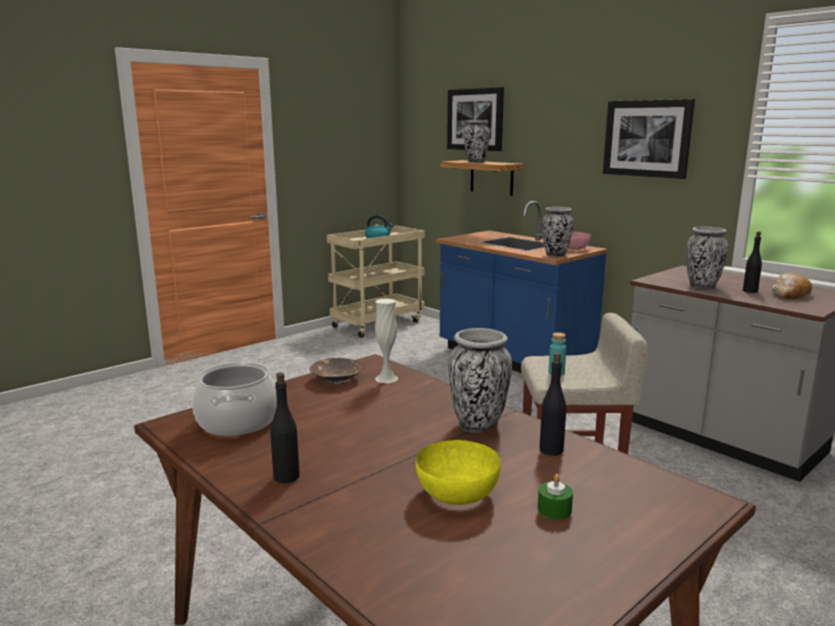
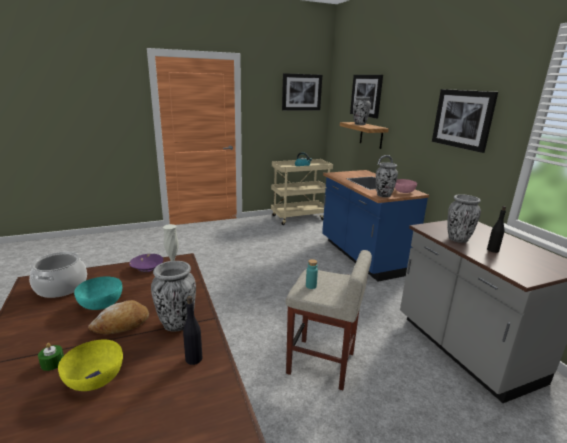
camera: 20 degrees right, 5 degrees up
black bottle [270,372,300,483] -> none
brown bowl [310,358,362,385] -> purple bowl [129,254,163,272]
green candle [538,474,573,520] -> green candle moved to [38,343,64,371]
bread [771,273,812,299] -> bread moved to [88,300,149,334]
none -> turquoise bowl [74,276,122,310]
none -> picture [282,73,322,110]

